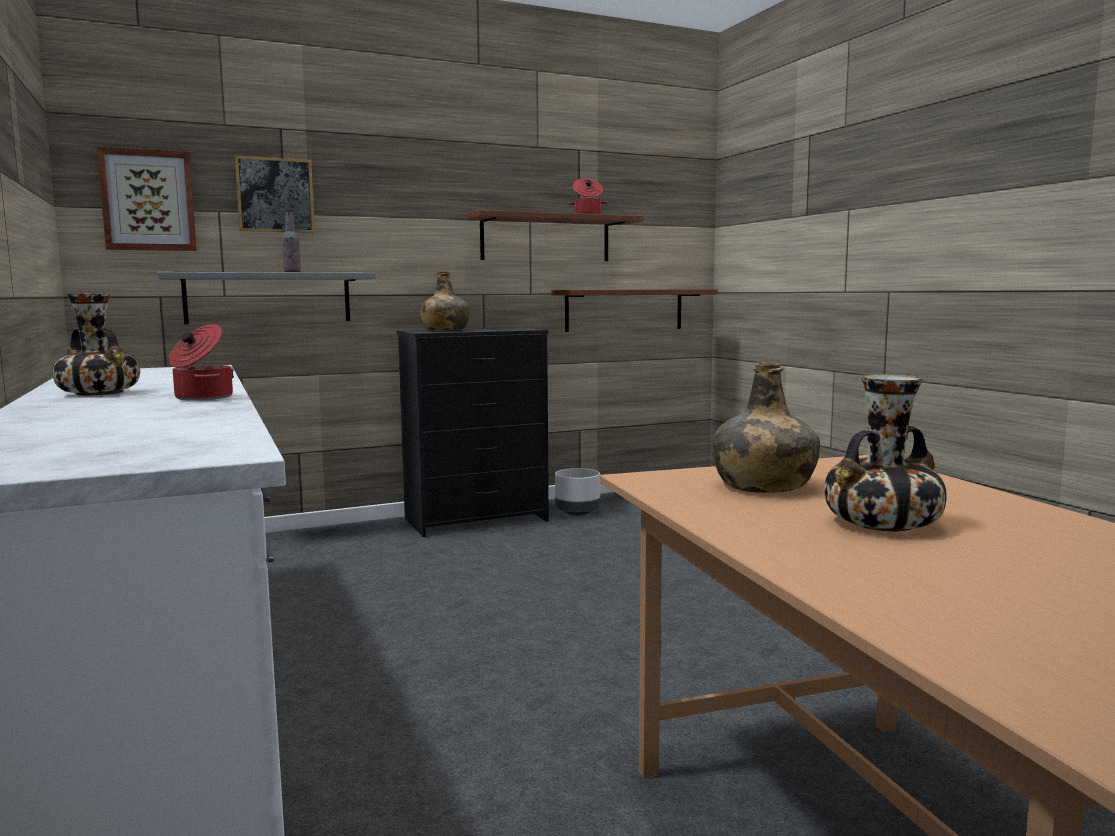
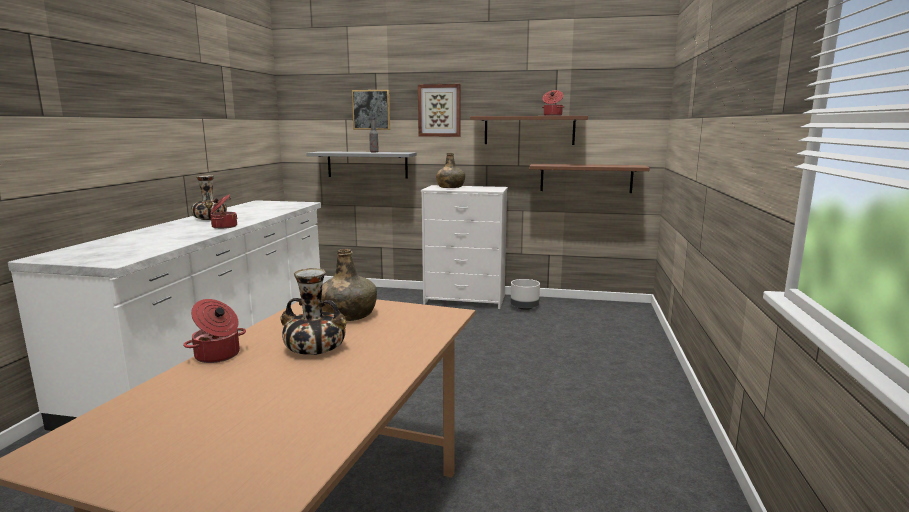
camera: 35 degrees right, 5 degrees up
picture [97,146,197,251] -> picture moved to [418,84,461,137]
black dresser [397,327,549,537] -> white dresser [421,185,508,309]
none -> cooking pot [183,299,246,363]

